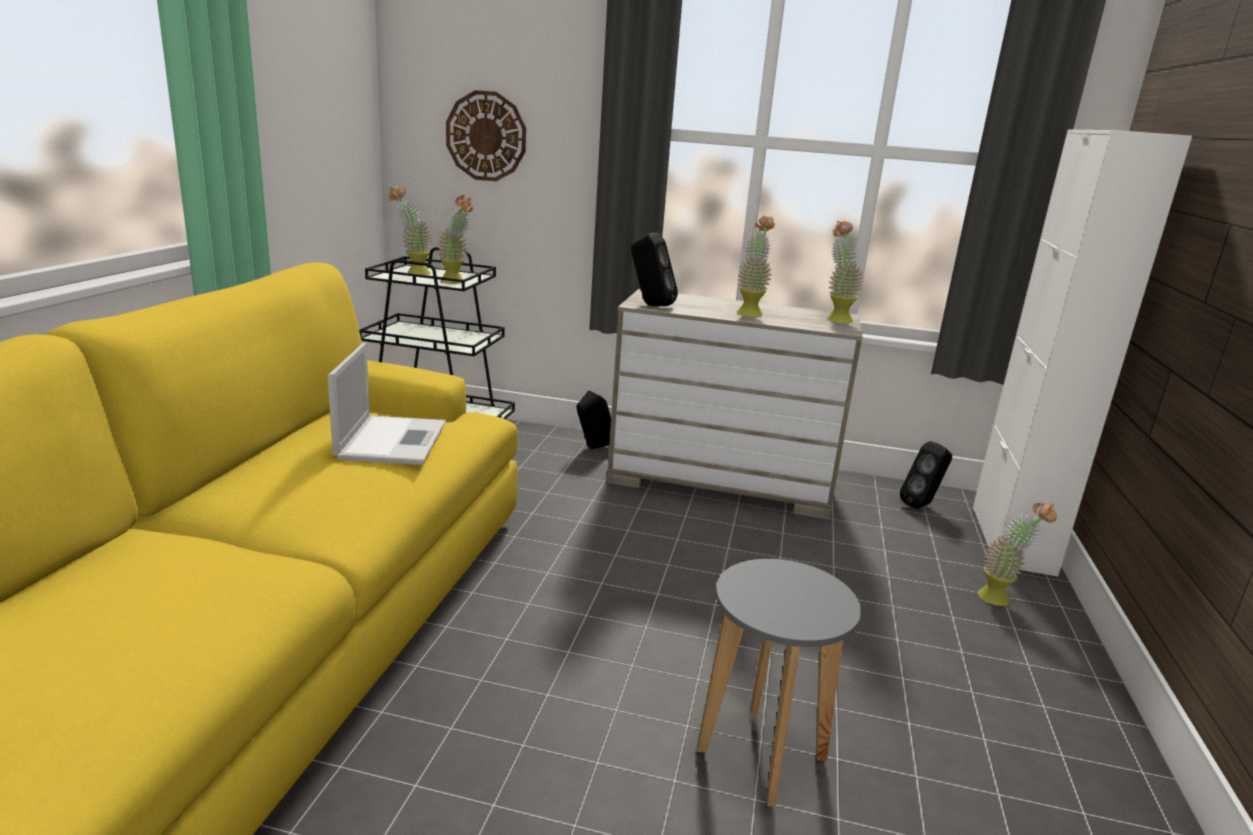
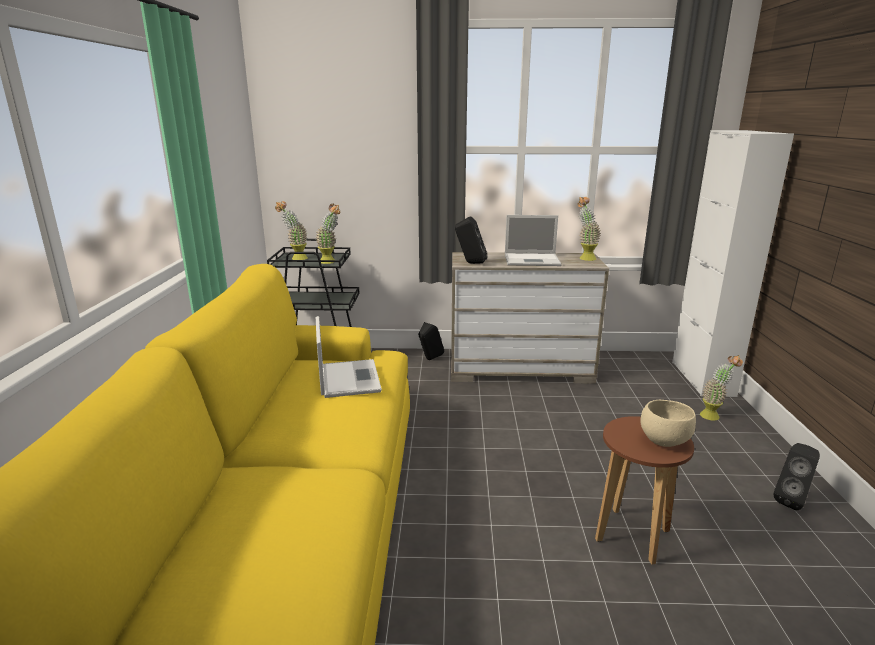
camera: 10 degrees left, 0 degrees up
wall clock [446,90,526,181] -> none
grey stool [697,559,861,807] -> brown stool [595,416,694,565]
potted plant [737,215,775,317] -> laptop [505,215,562,266]
black speaker [900,441,952,509] -> black speaker moved to [773,443,820,510]
none -> beige bowl [641,400,696,447]

